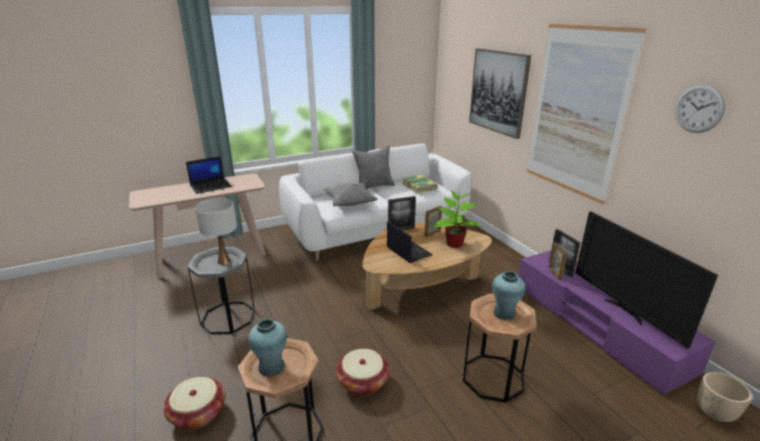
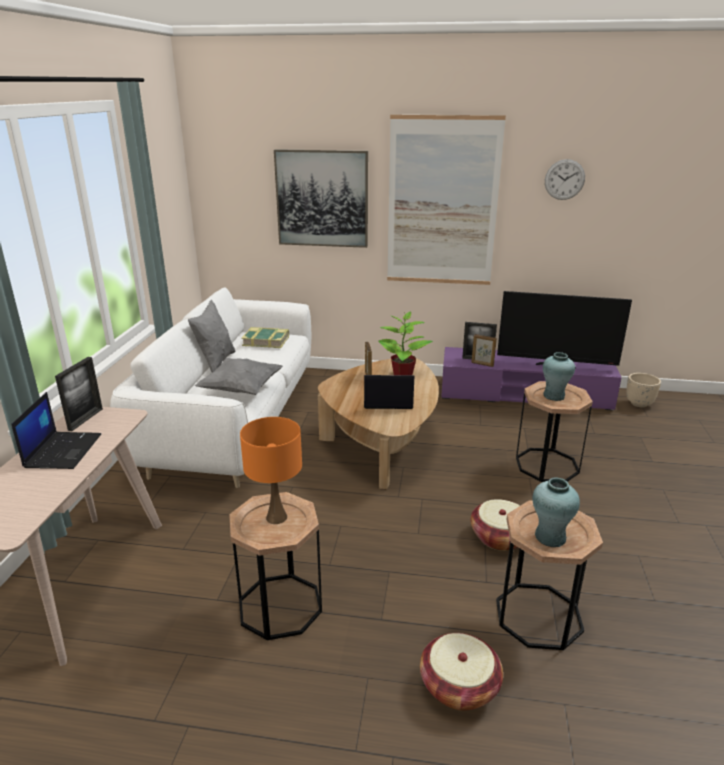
camera: 55 degrees left, 0 degrees up
grey side table [187,247,255,334] -> brown side table [229,492,322,640]
white table lamp [195,198,237,265] -> orange table lamp [240,417,302,524]
picture frame [388,196,416,231] -> picture frame moved to [55,357,103,431]

